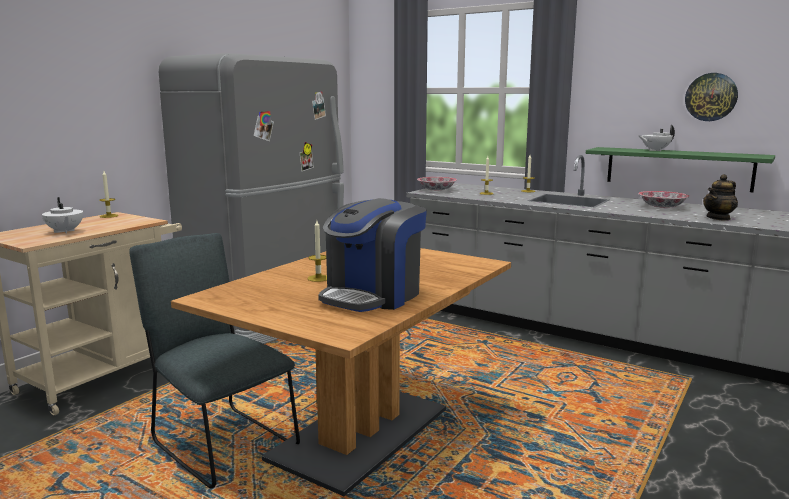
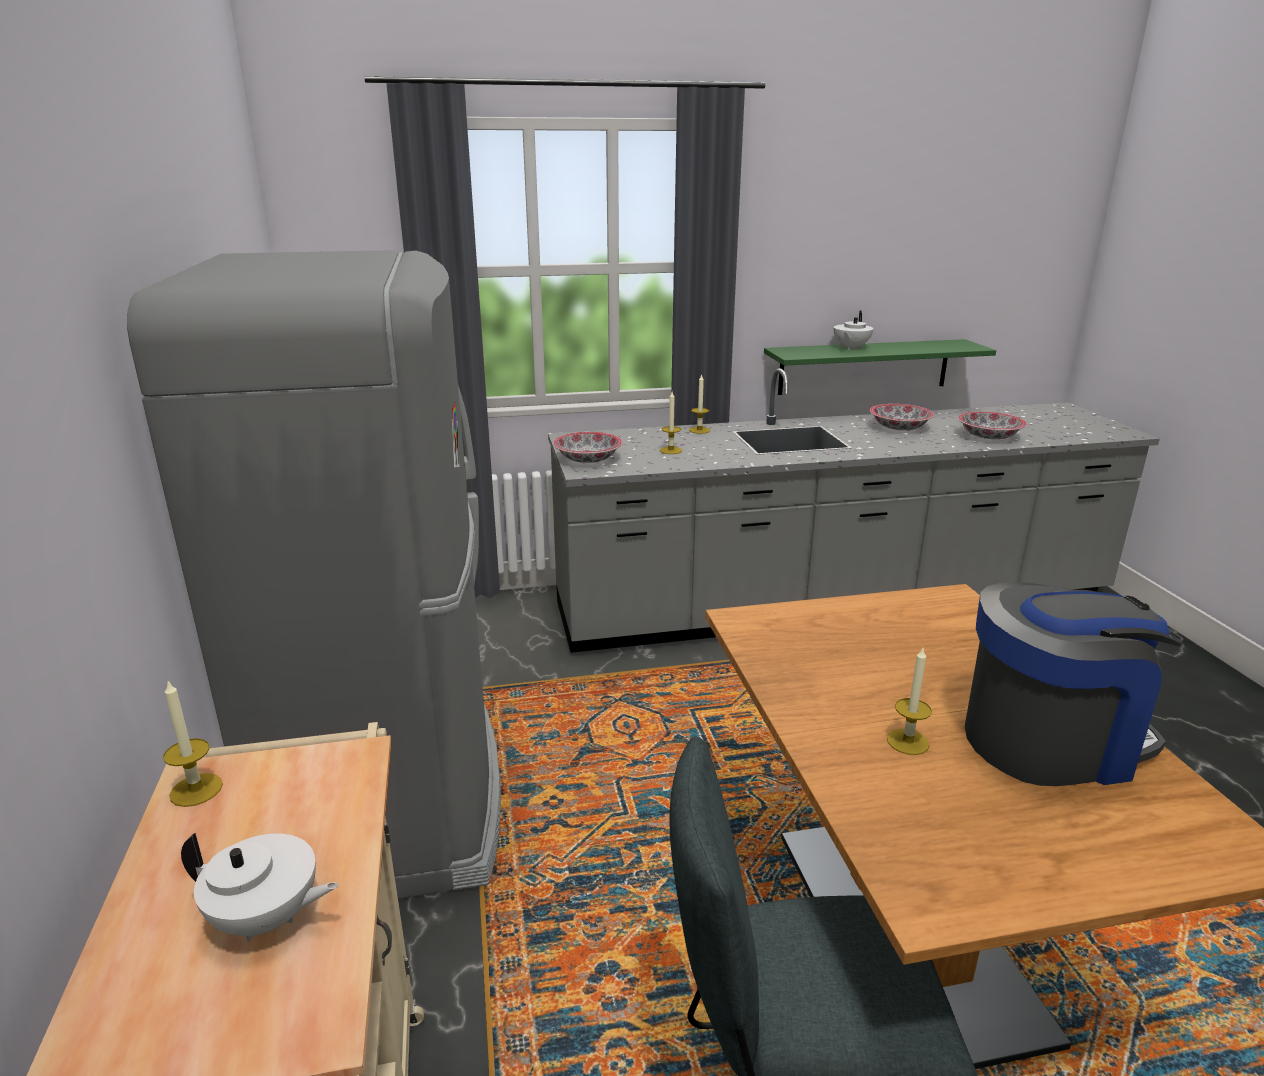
camera: 45 degrees left, 10 degrees up
coffee machine [318,198,427,312] -> coffee machine turned 90 degrees counterclockwise [965,582,1183,786]
wall clock [685,73,738,121] -> none
teapot [703,174,738,221] -> bowl [958,411,1026,439]

